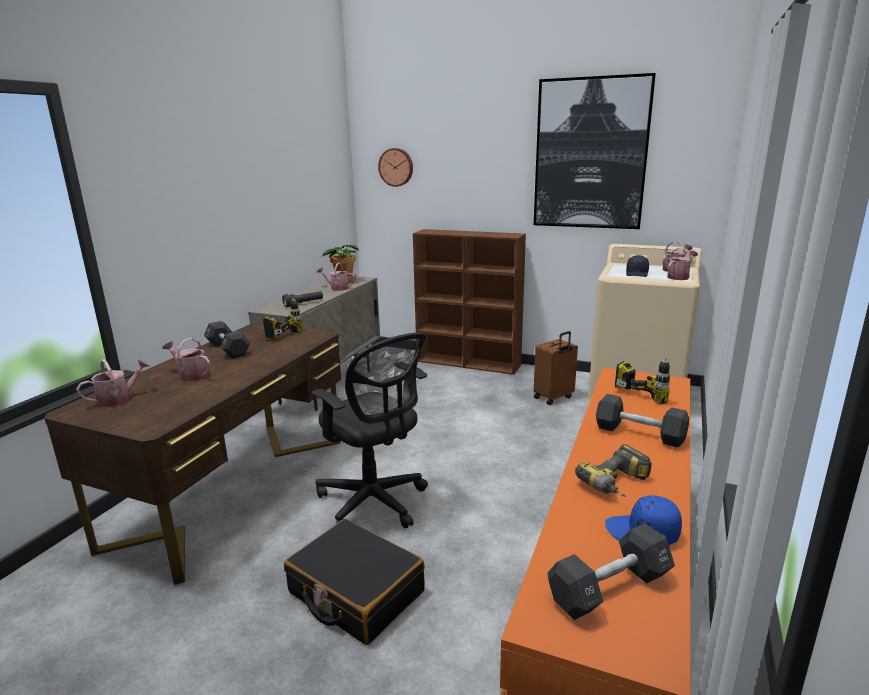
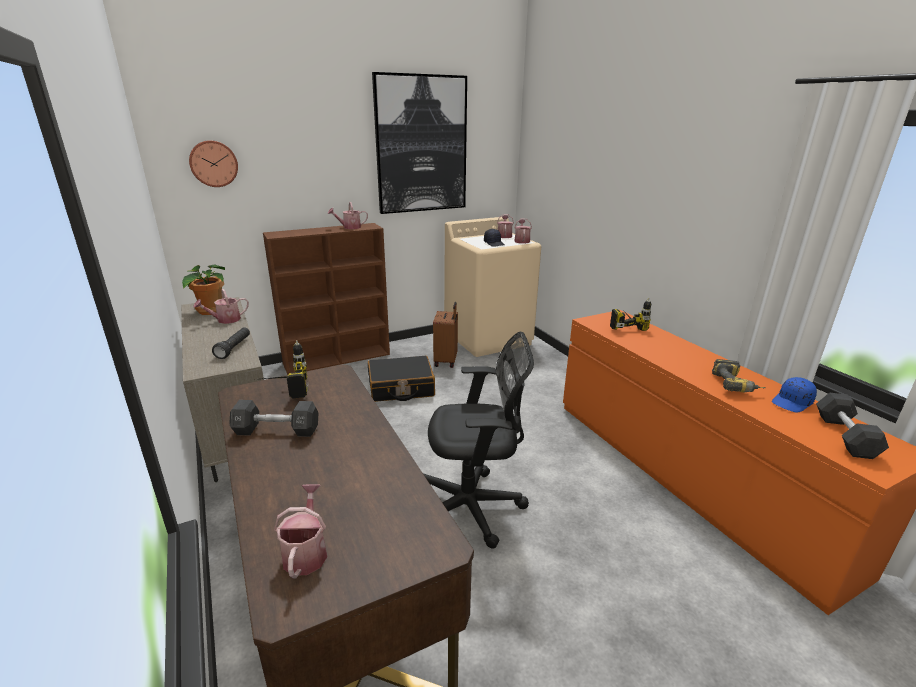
camera: 50 degrees left, 5 degrees up
watering can [163,338,210,381] -> watering can moved to [328,202,368,229]
black suitcase [284,519,425,645] -> black suitcase moved to [368,356,435,402]
black dumbbell [596,394,689,447] -> none

